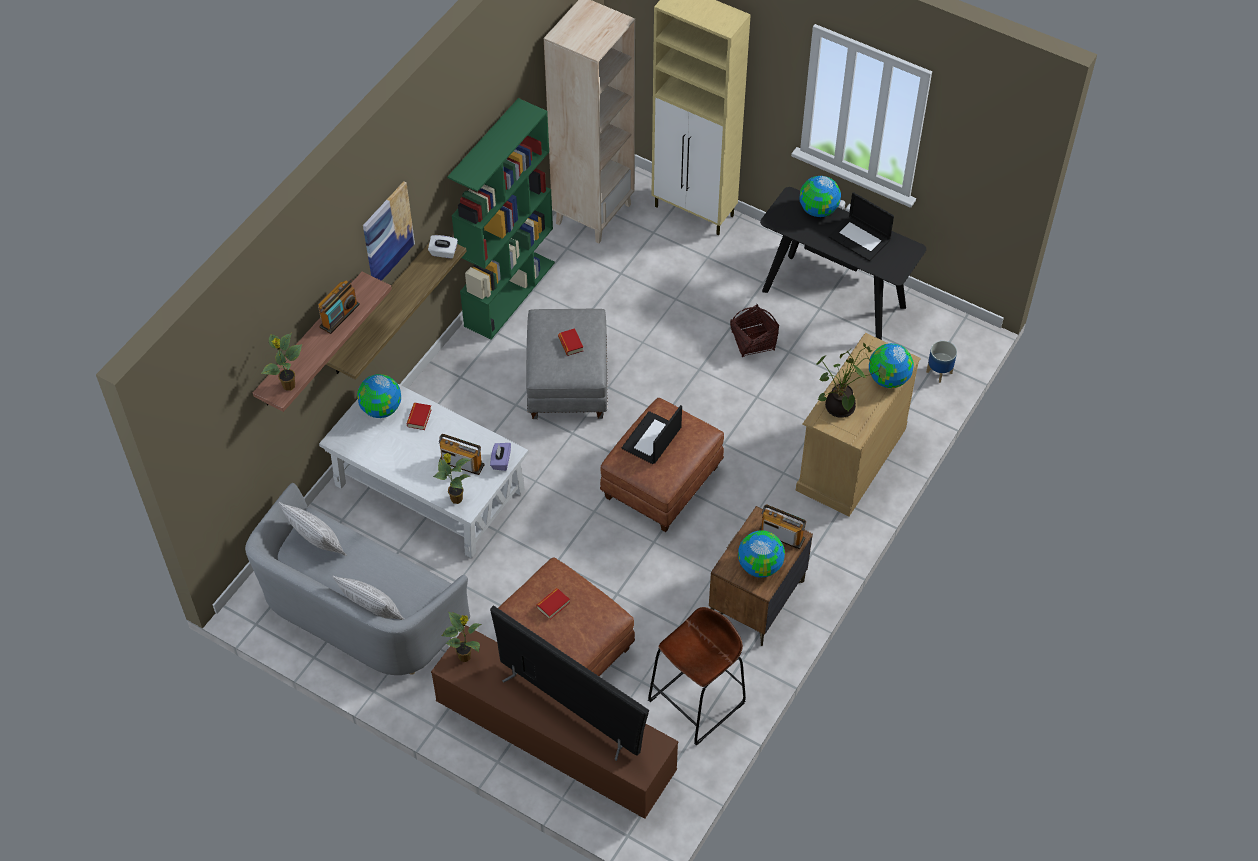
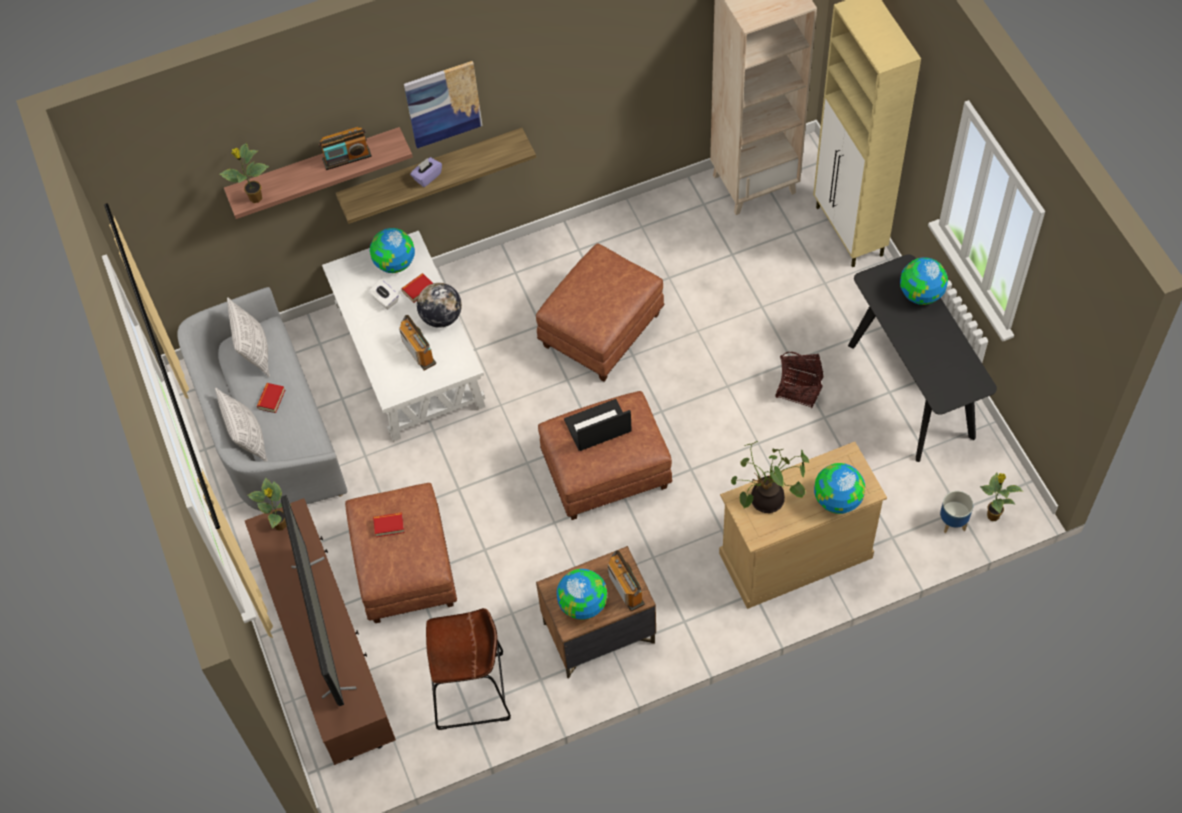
camera: 40 degrees right, 5 degrees up
white tissue box [428,235,458,258] -> white tissue box moved to [369,279,399,310]
potted plant [433,453,470,504] -> potted plant moved to [980,473,1024,521]
green bookcase [447,98,555,340] -> none
purple tissue box [490,443,511,471] -> purple tissue box moved to [410,157,442,187]
grey ottoman [526,309,607,419] -> brown ottoman [536,244,664,381]
book [558,328,583,356] -> book moved to [257,383,285,413]
laptop [829,192,894,261] -> none
none -> globe [417,283,462,328]

